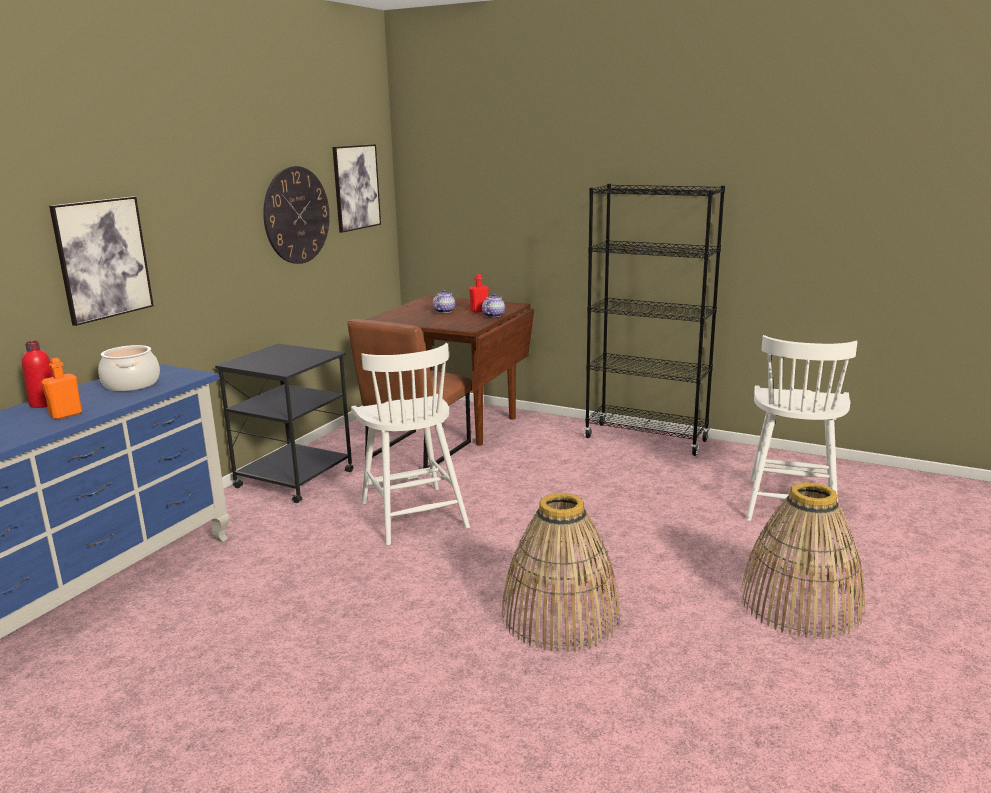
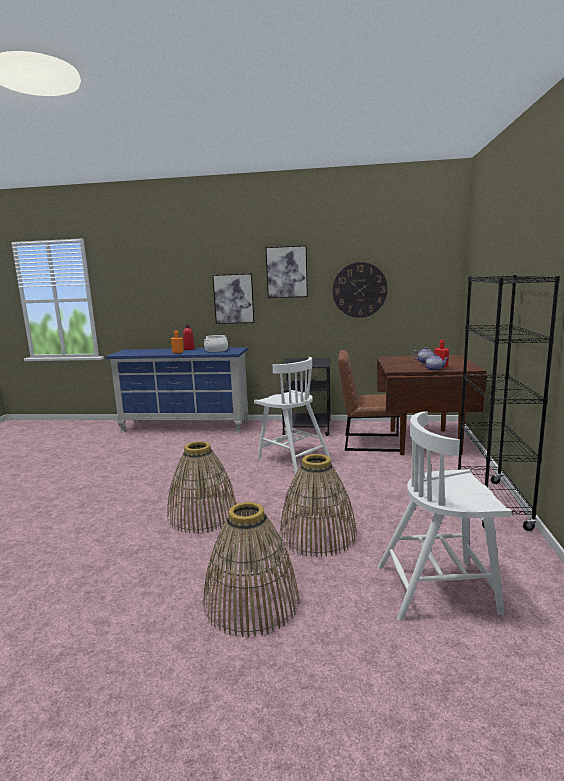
camera: 70 degrees right, 5 degrees down
picture [332,144,381,233] -> picture moved to [266,245,308,298]
white chair [351,343,470,545] -> white chair turned 90 degrees counterclockwise [254,357,331,474]
none -> basket [280,454,357,557]

